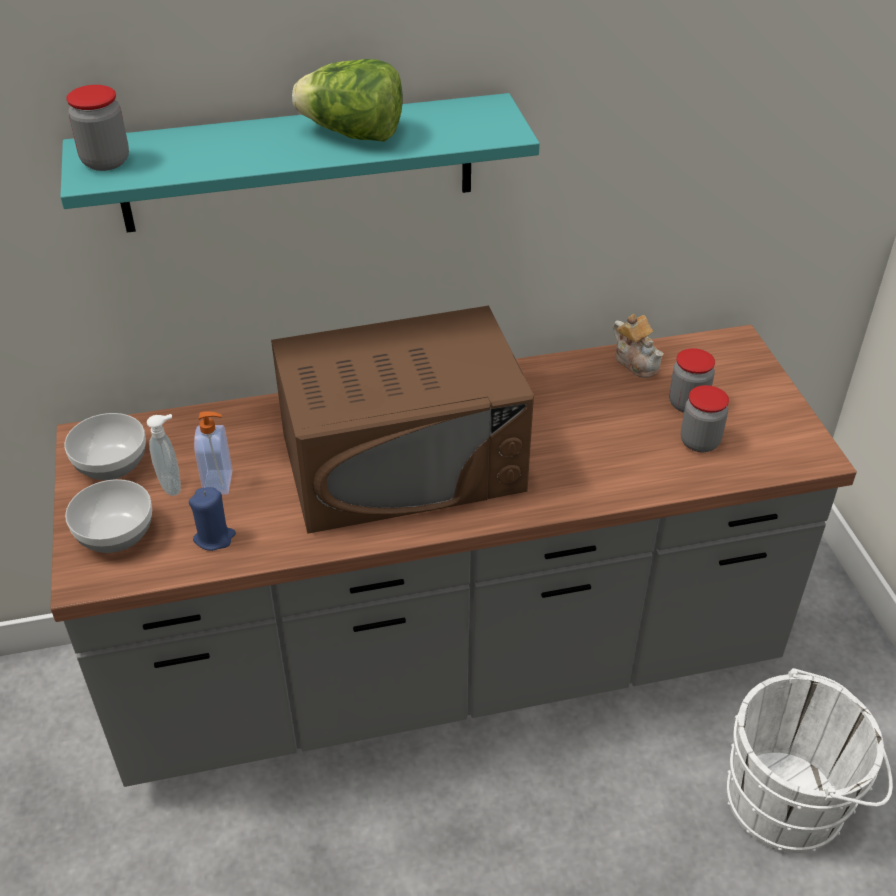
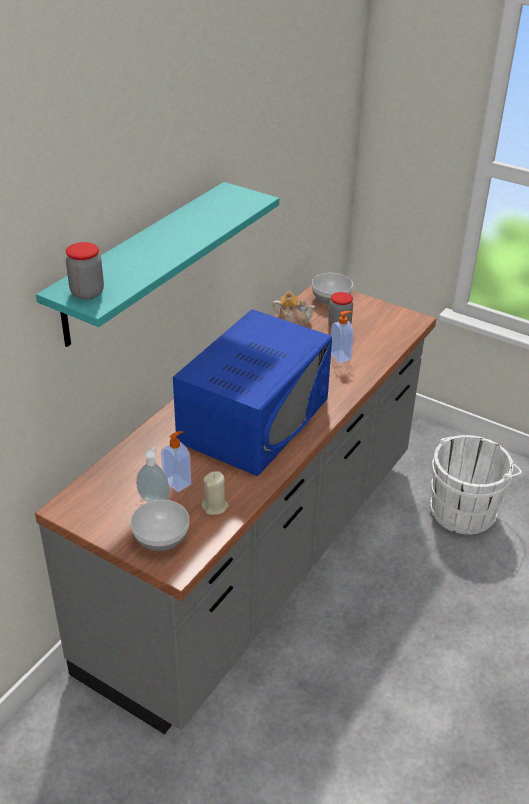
camera: 45 degrees left, 5 degrees down
bowl [64,413,146,480] -> bowl moved to [312,273,353,305]
blue candle [189,487,236,551] -> beige candle [201,471,229,515]
brown microwave [271,306,534,534] -> blue microwave [173,309,332,476]
lettuce [292,59,403,142] -> none
jar [681,385,729,452] -> none
none -> soap dispenser [331,311,354,363]

